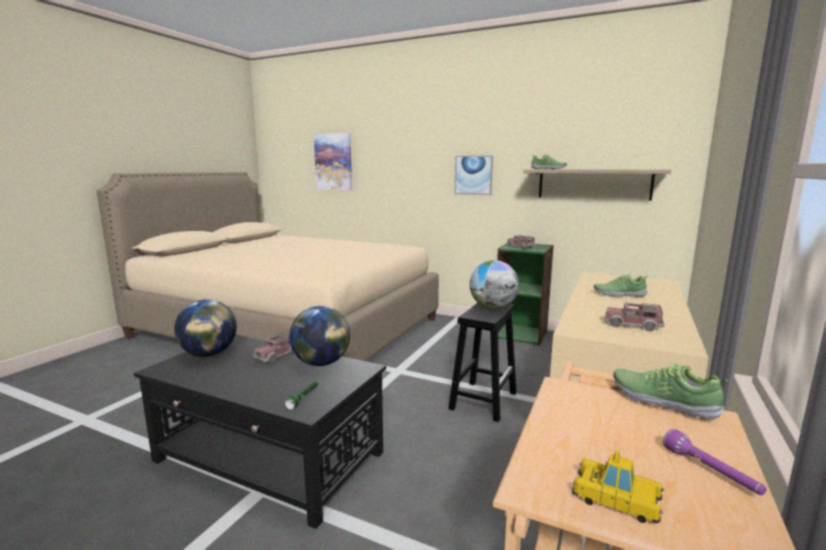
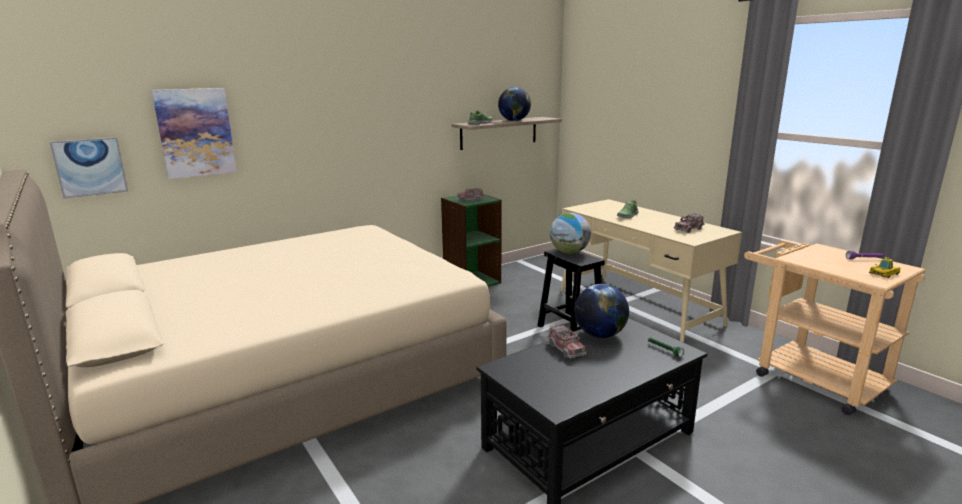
camera: 60 degrees left, 5 degrees up
globe [174,299,237,357] -> globe moved to [498,87,531,121]
picture [455,155,493,195] -> picture moved to [50,137,128,199]
shoe [613,363,729,420] -> none

